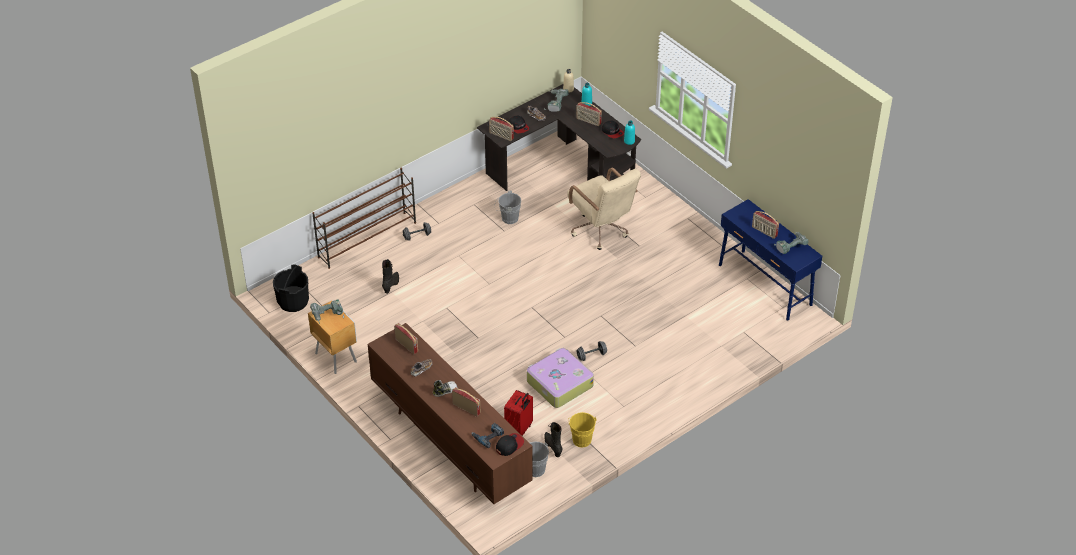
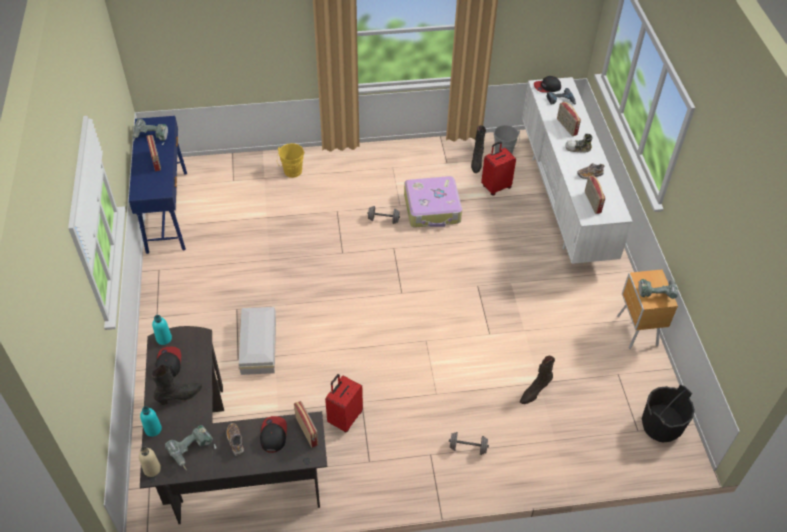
camera: 150 degrees left, 5 degrees up
brown shoe rack [312,168,416,269] -> none
brown cabinet [367,323,533,504] -> white cabinet [522,77,633,264]
grey bucket [495,191,521,224] -> red suitcase [325,374,363,432]
beige office chair [567,167,641,250] -> white storage box [238,307,276,375]
yellow bucket [568,412,597,447] -> yellow bucket moved to [277,143,304,178]
radio [576,102,602,126] -> black boot [151,364,203,405]

